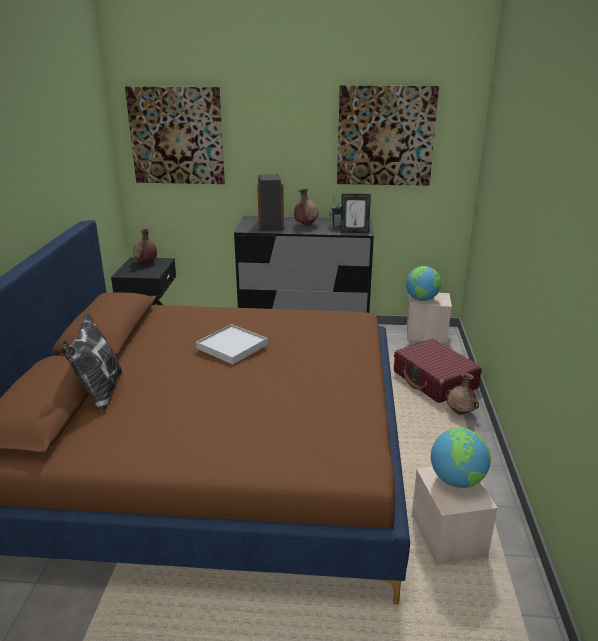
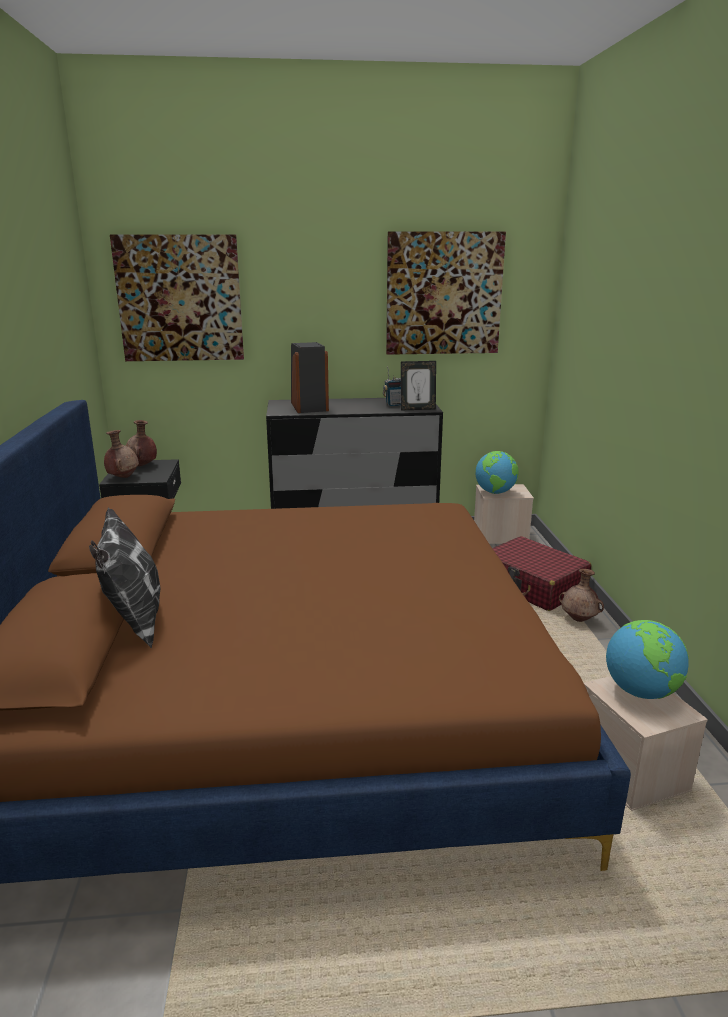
camera: 10 degrees left, 5 degrees down
white tray [196,324,268,364] -> none
brown vase [294,188,319,225] -> brown vase moved to [104,430,139,478]

